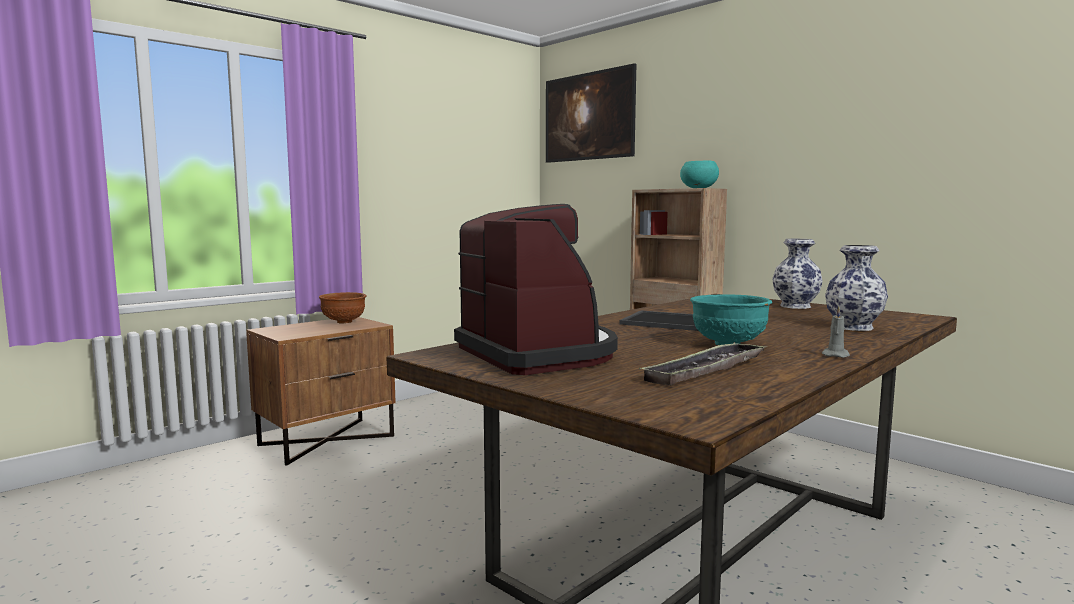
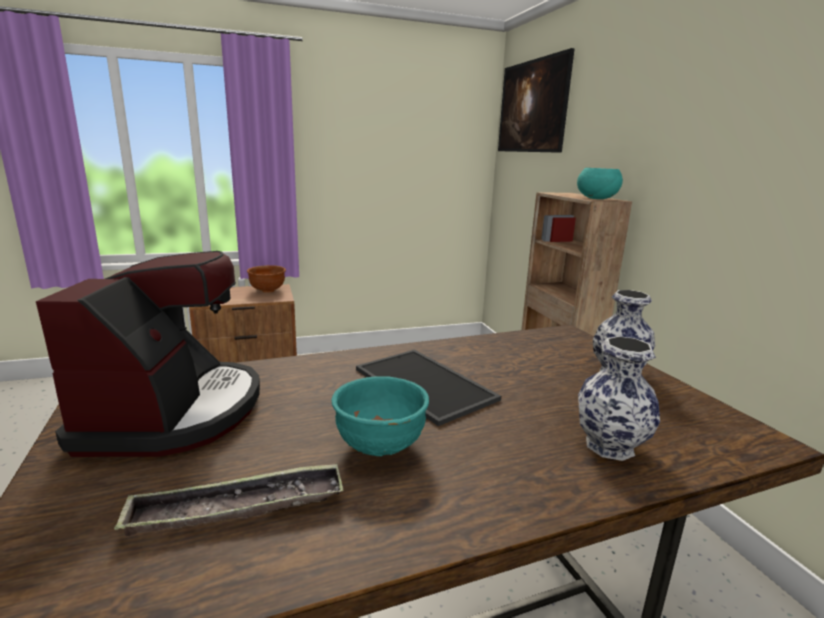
camera: 25 degrees right, 10 degrees up
grey candle [822,307,850,358] -> none

